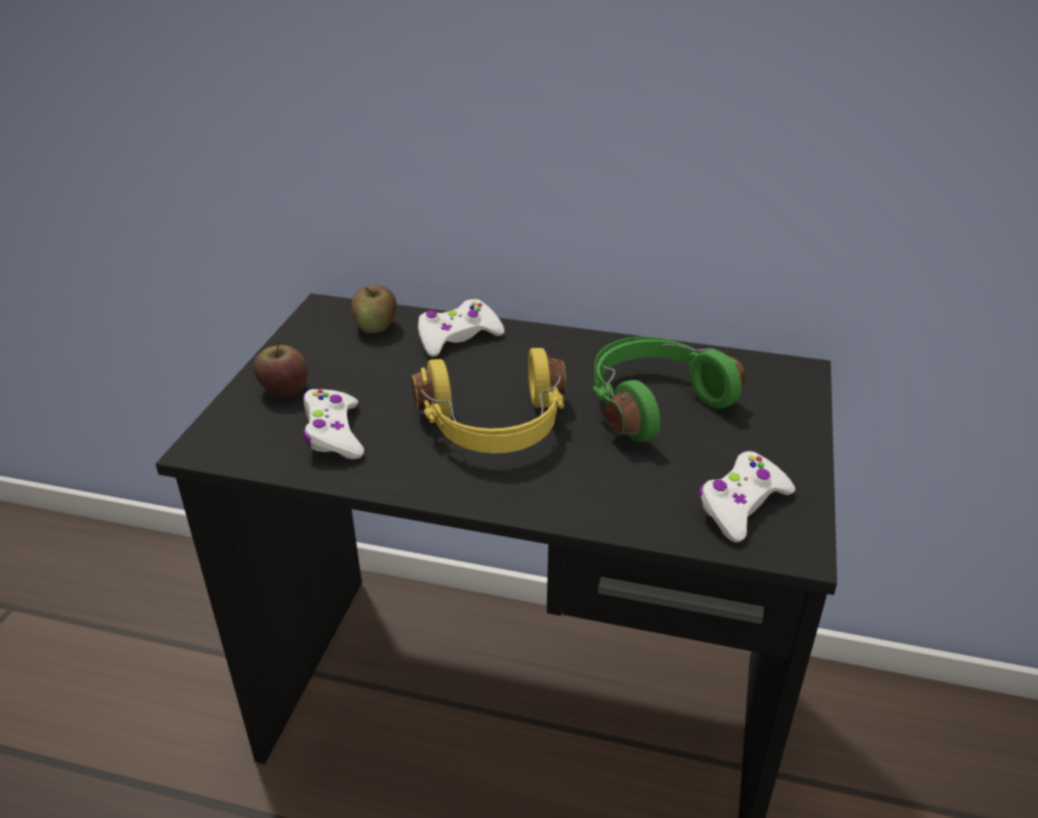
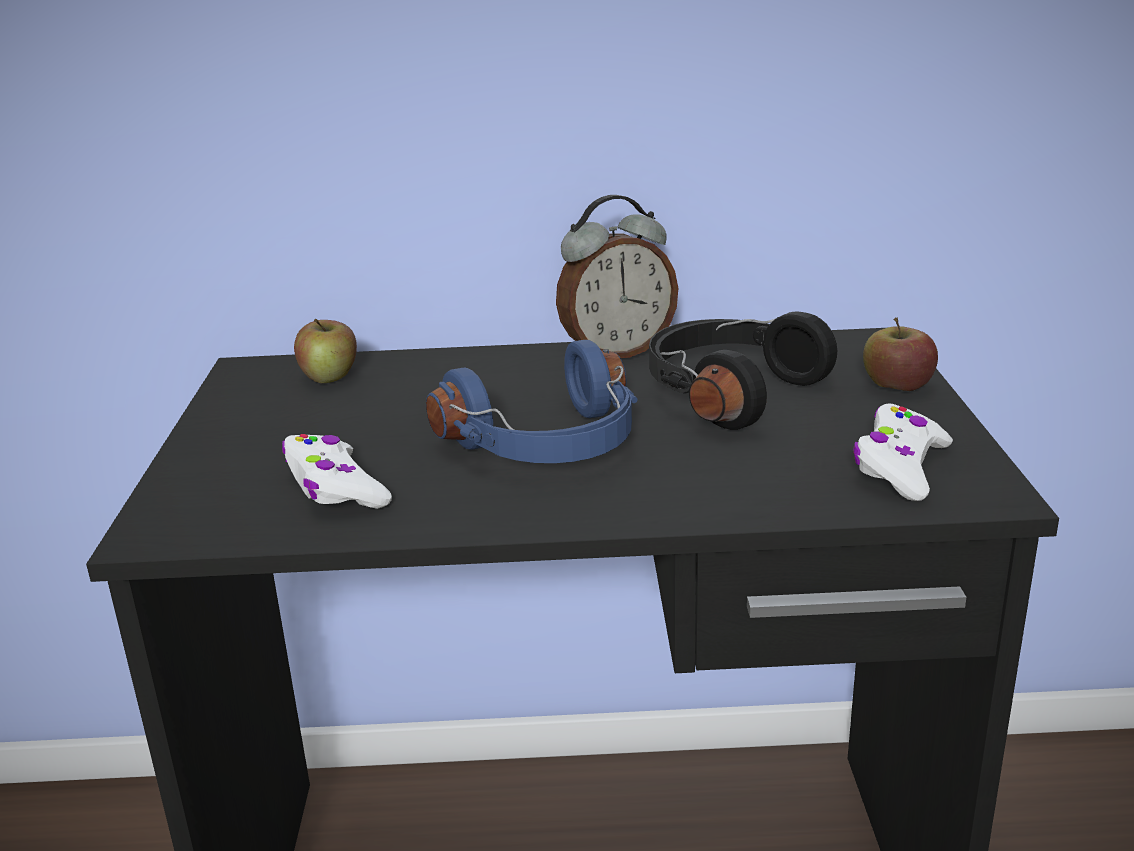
camera: 15 degrees left, 10 degrees down
apple [253,340,308,397] -> apple moved to [863,317,938,391]
yellow headphones [412,348,566,453] -> blue headphones [426,340,638,463]
white game controller [417,299,505,357] -> none
green headphones [593,337,746,442] -> black headphones [649,311,837,430]
none -> alarm clock [556,195,678,358]

